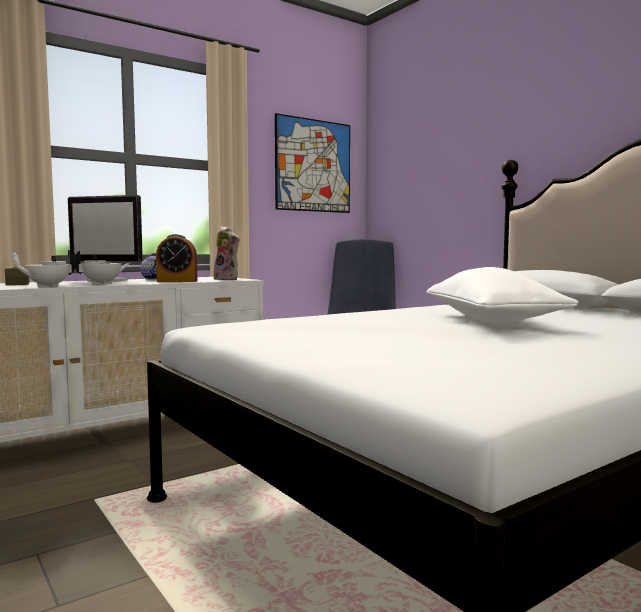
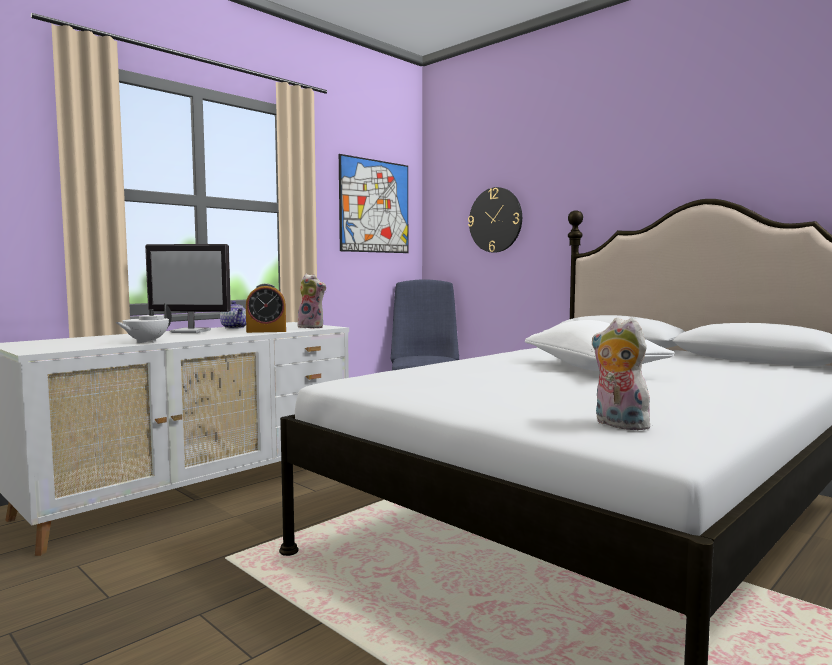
camera: 10 degrees left, 0 degrees up
brown tissue box [5,252,30,285] -> none
white teapot [74,250,130,284] -> none
none -> wall clock [468,187,522,253]
none -> plush toy [591,317,653,431]

